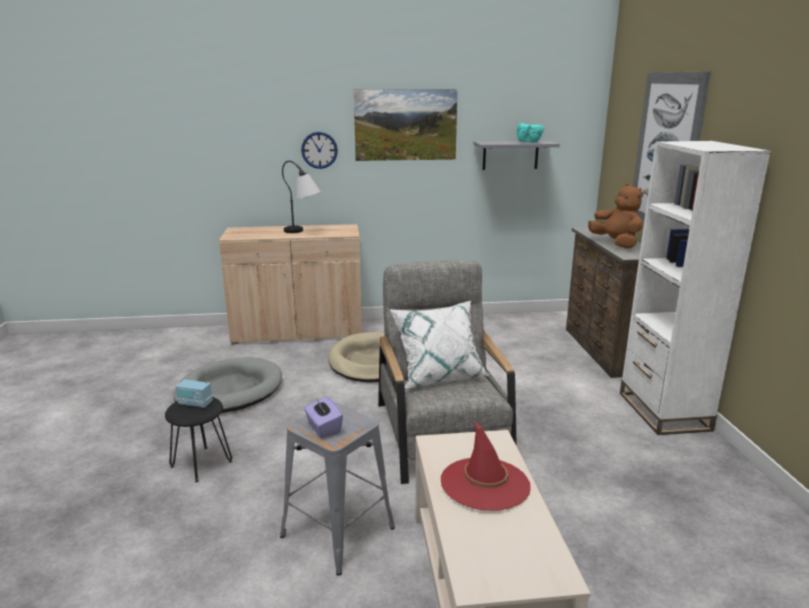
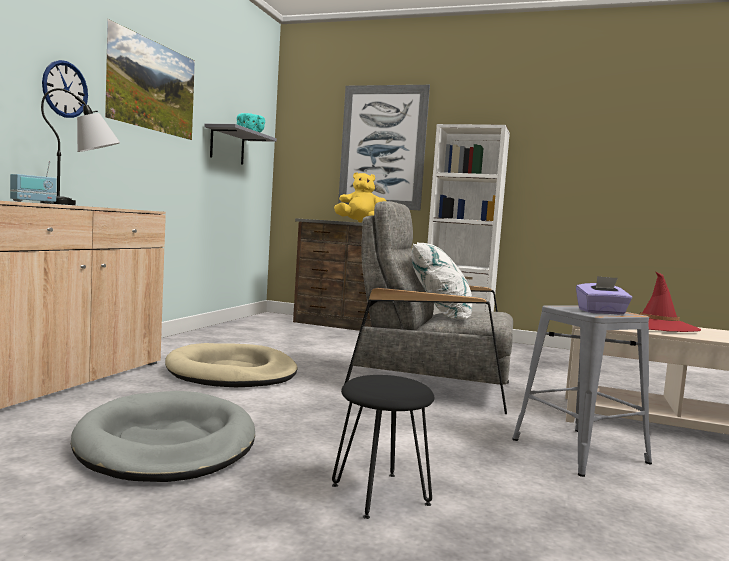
camera: 65 degrees left, 15 degrees down
radio [175,371,213,408] -> radio moved to [10,161,57,204]
brown plush toy [588,184,643,248] -> yellow plush toy [334,172,386,223]

